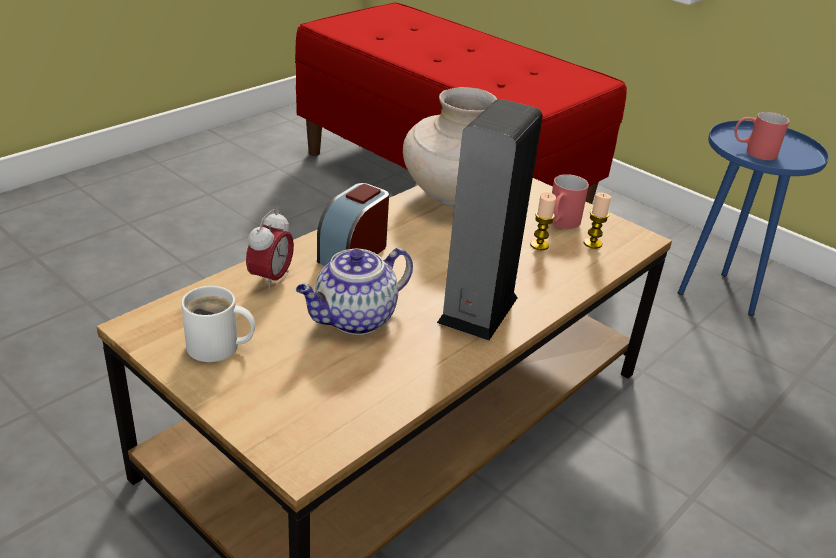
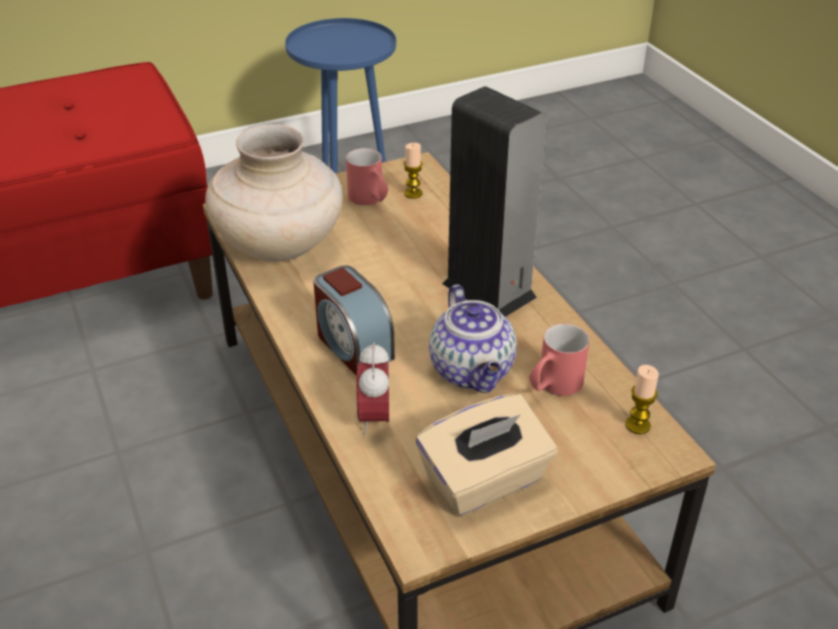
camera: 65 degrees left, 5 degrees up
white mug [181,286,255,362] -> beige tissue box [416,394,557,516]
alarm clock [246,209,294,292] -> alarm clock turned 135 degrees counterclockwise [357,342,389,435]
candle [530,192,556,250] -> candle moved to [626,365,659,434]
red mug [735,112,790,160] -> red mug moved to [529,324,590,396]

